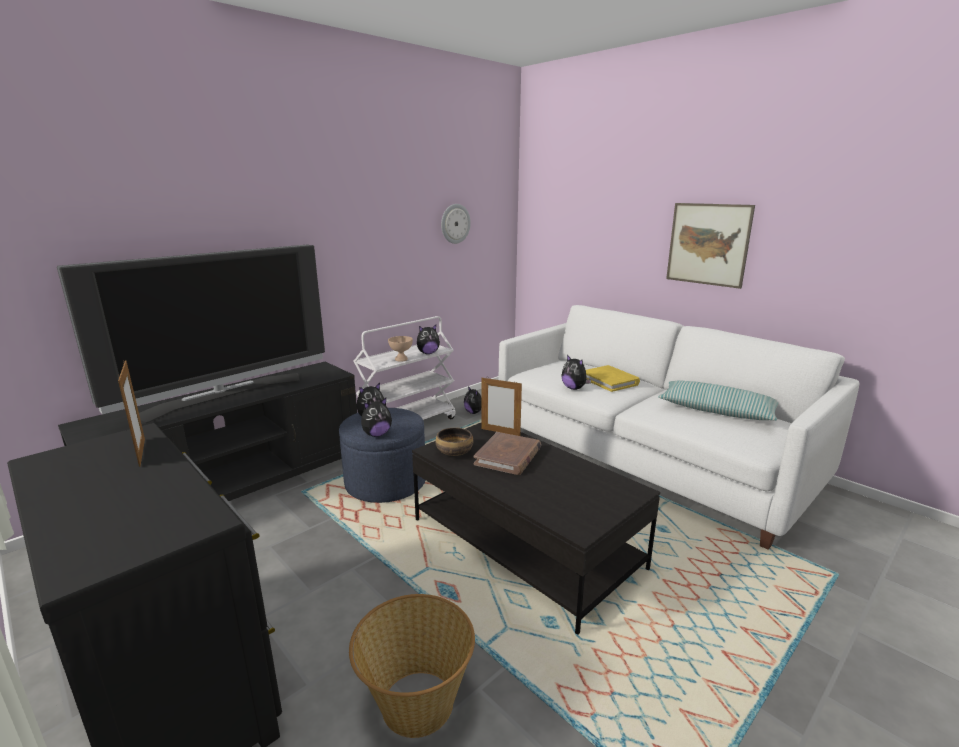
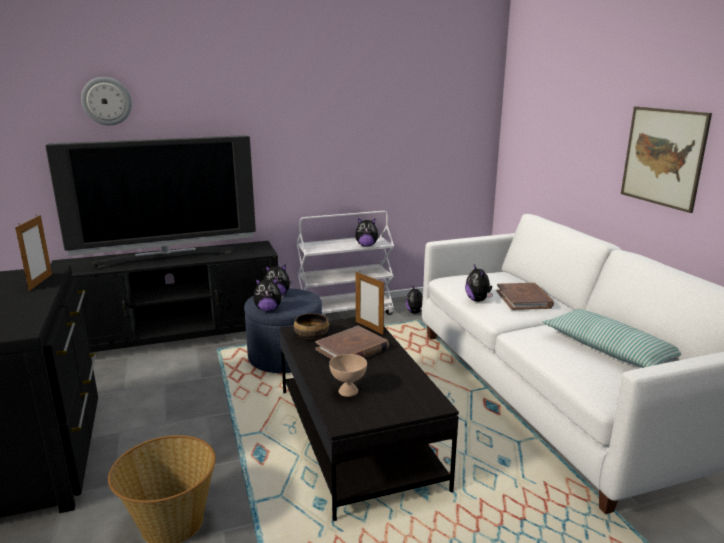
camera: 25 degrees right, 0 degrees up
beige bowl [388,336,413,362] -> beige bowl moved to [329,354,367,397]
wall clock [441,204,471,244] -> wall clock moved to [81,77,132,125]
yellow book [586,365,640,392] -> brown book [497,283,554,310]

